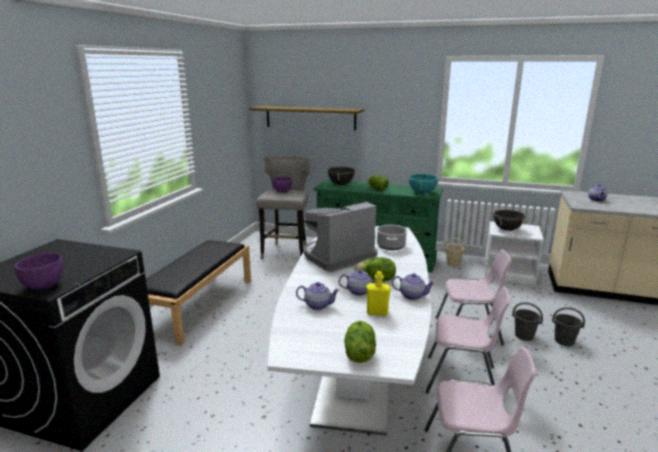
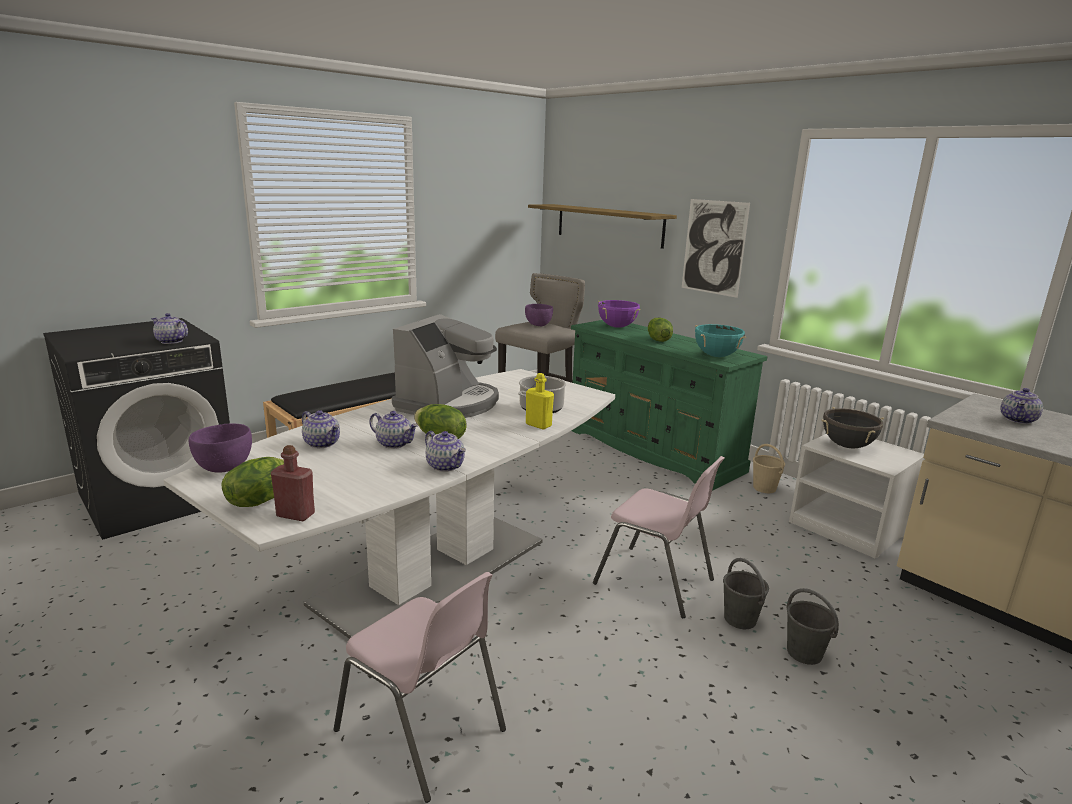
camera: 30 degrees right, 0 degrees up
purple bowl [14,253,64,290] -> purple bowl moved to [189,423,252,473]
coffee machine [303,201,378,272] -> coffee machine turned 120 degrees clockwise [392,314,499,418]
black cooking pot [325,167,358,185] -> purple cooking pot [598,300,641,328]
yellow bottle [366,271,391,316] -> yellow bottle moved to [526,373,554,429]
pink chair [426,287,510,393] -> none
none -> teapot [151,313,188,344]
none -> red bottle [271,445,315,521]
none -> picture [682,199,750,298]

